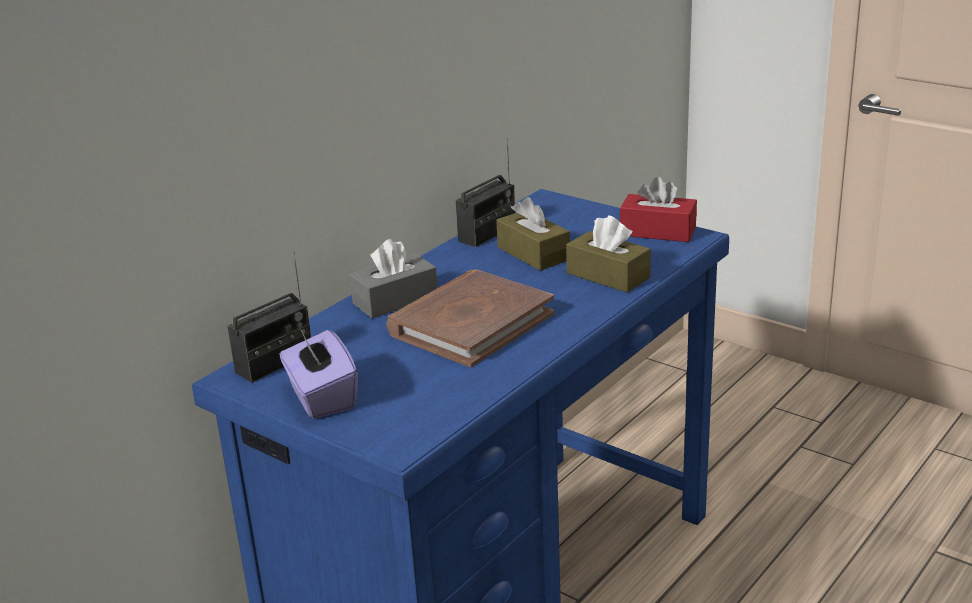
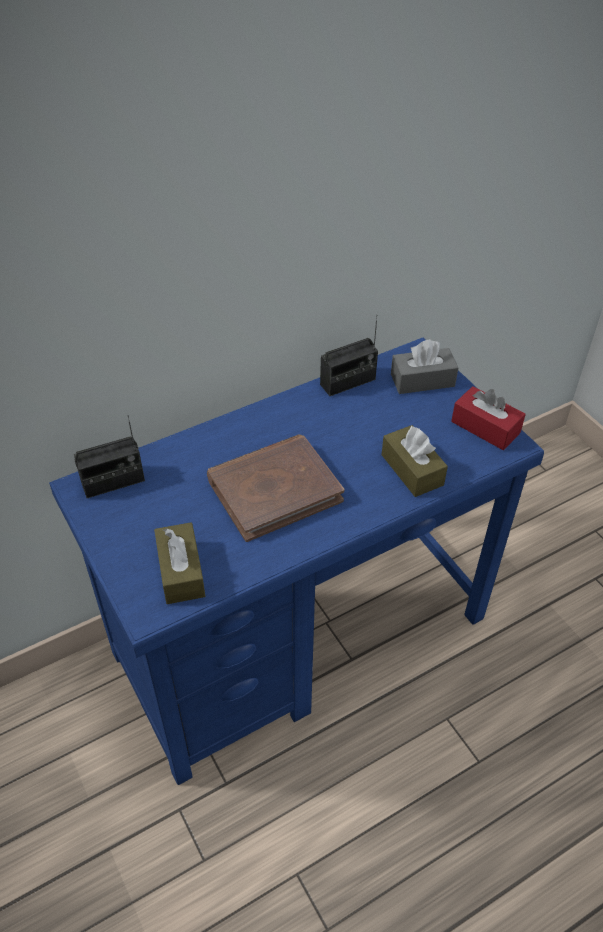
camera: 20 degrees right, 20 degrees up
purple tissue box [280,329,358,419] -> none
grey tissue box [350,239,438,318] -> grey tissue box moved to [391,339,459,394]
brown tissue box [496,197,570,271] -> brown tissue box moved to [154,522,205,604]

